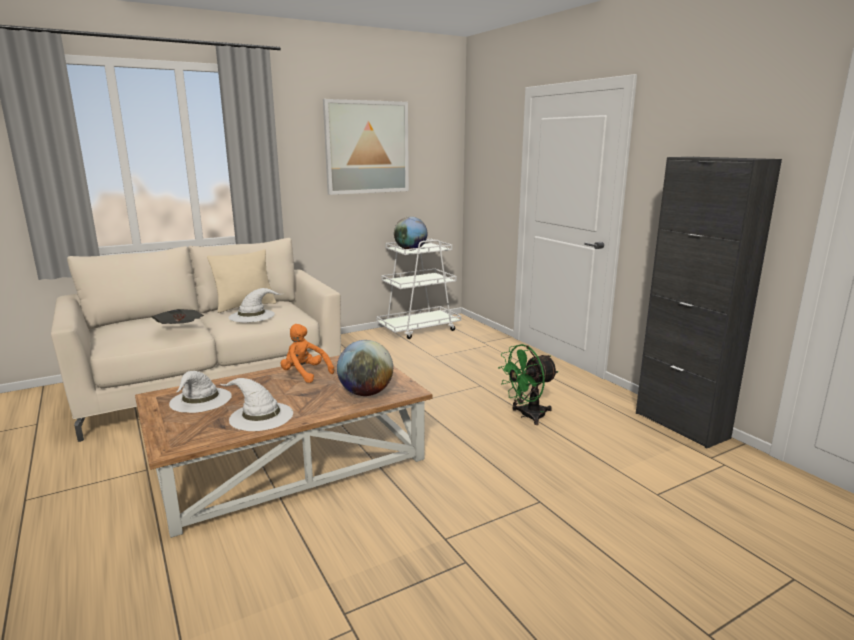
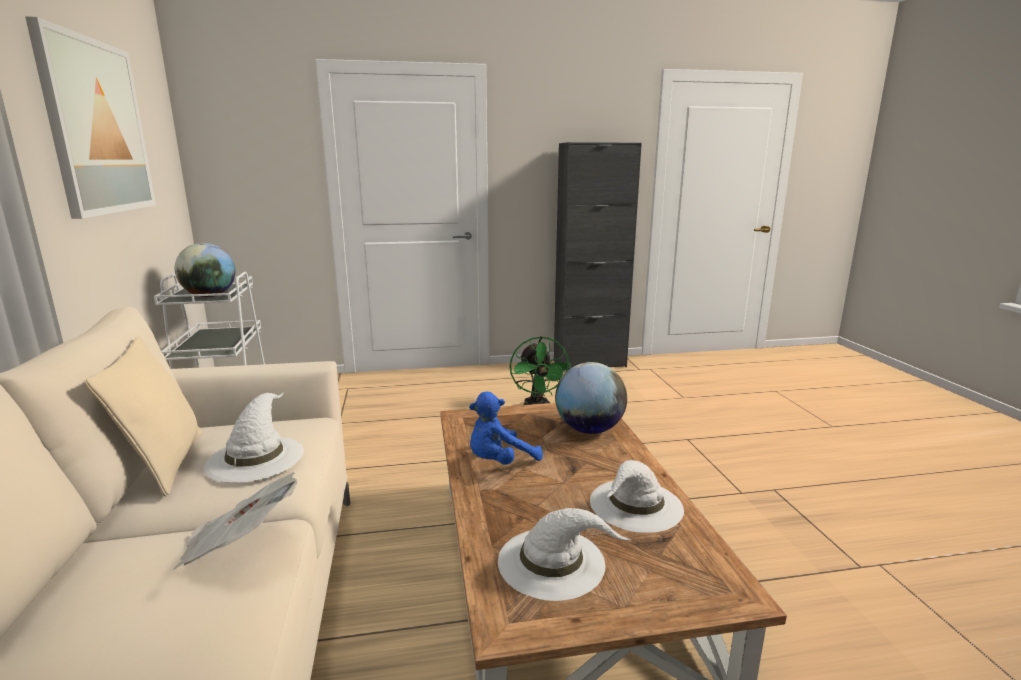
camera: 70 degrees left, 0 degrees up
orange plush toy [280,324,334,383] -> blue plush toy [469,392,543,465]

